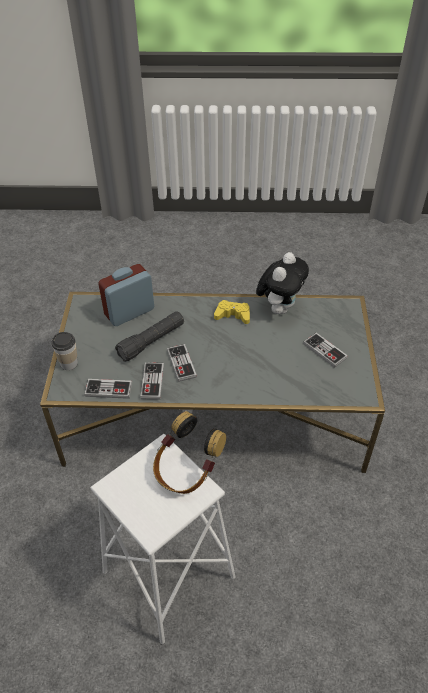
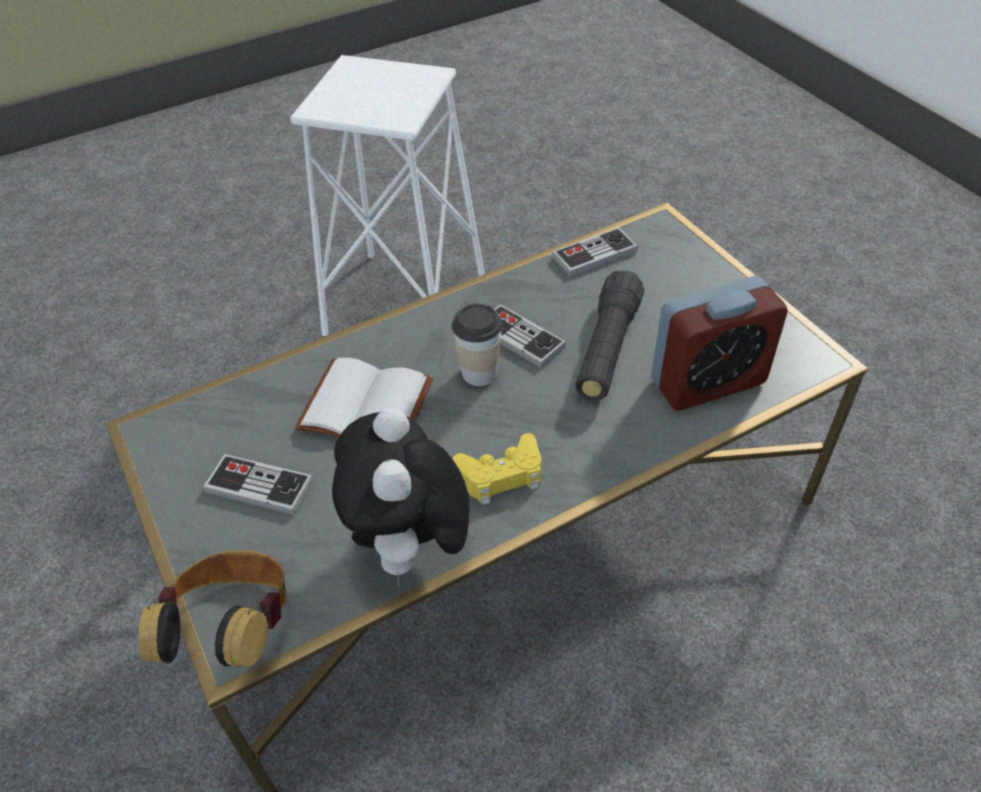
camera: 150 degrees right, 0 degrees up
cup [51,332,78,370] -> cup moved to [452,304,502,386]
alarm clock [98,264,154,326] -> alarm clock turned 45 degrees clockwise [651,276,788,411]
game controller [140,362,164,400] -> none
headphones [153,411,226,494] -> headphones moved to [138,550,287,667]
none -> white book [295,358,433,438]

